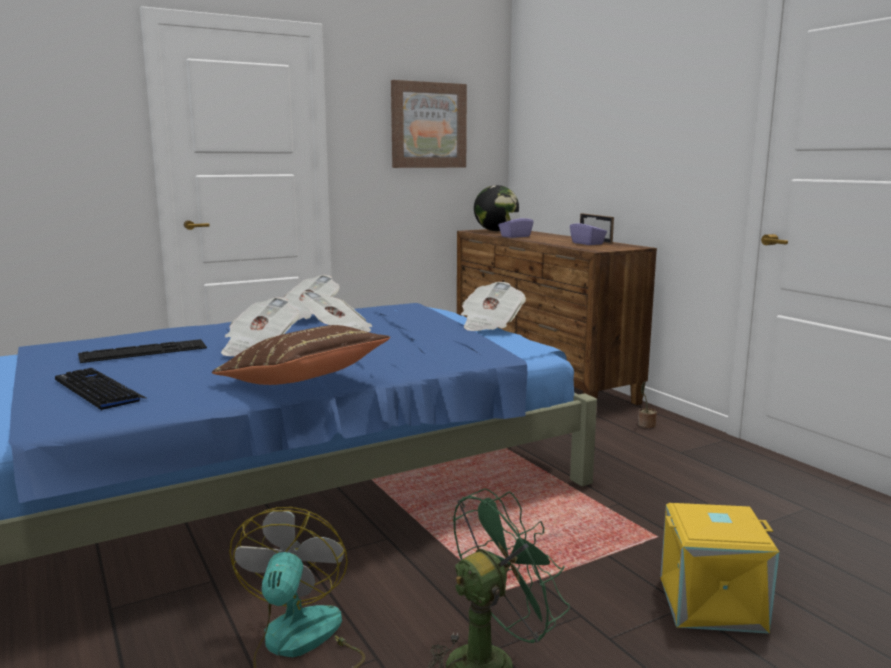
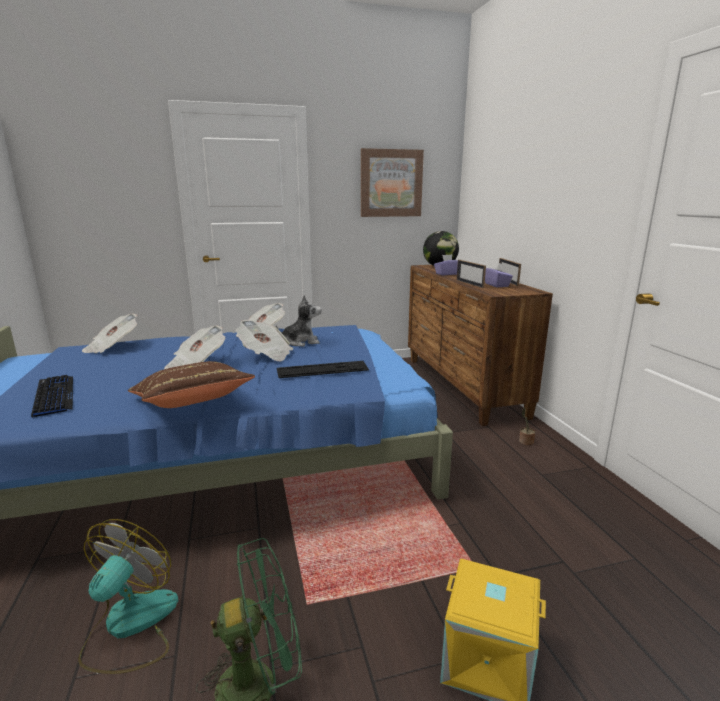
camera: 15 degrees right, 5 degrees up
keyboard [78,339,207,363] -> keyboard moved to [277,361,369,378]
newspaper [461,282,526,331] -> newspaper moved to [82,314,137,353]
none -> plush toy [276,295,322,346]
none -> picture frame [457,260,486,288]

